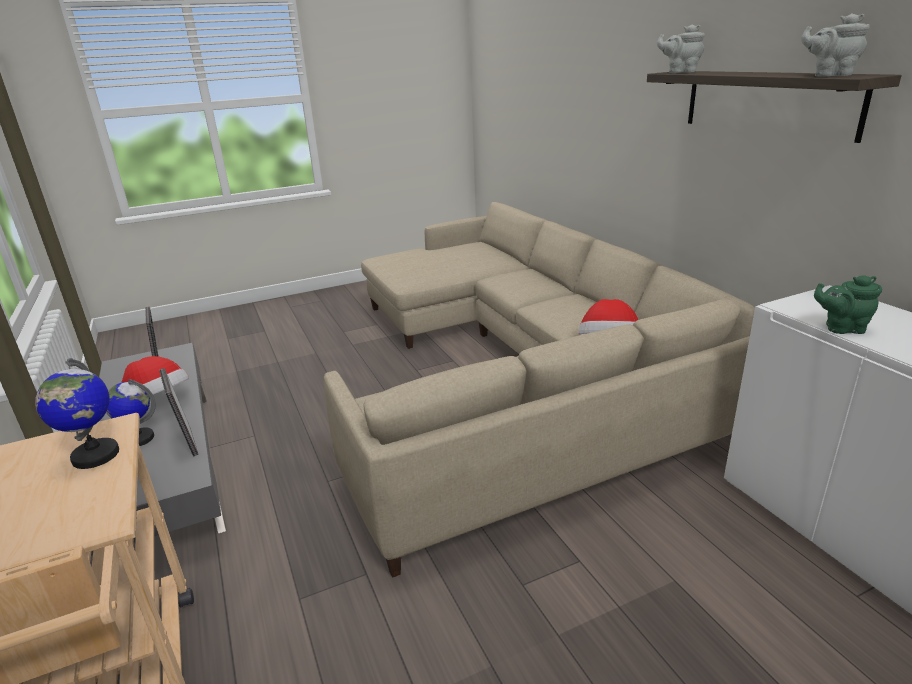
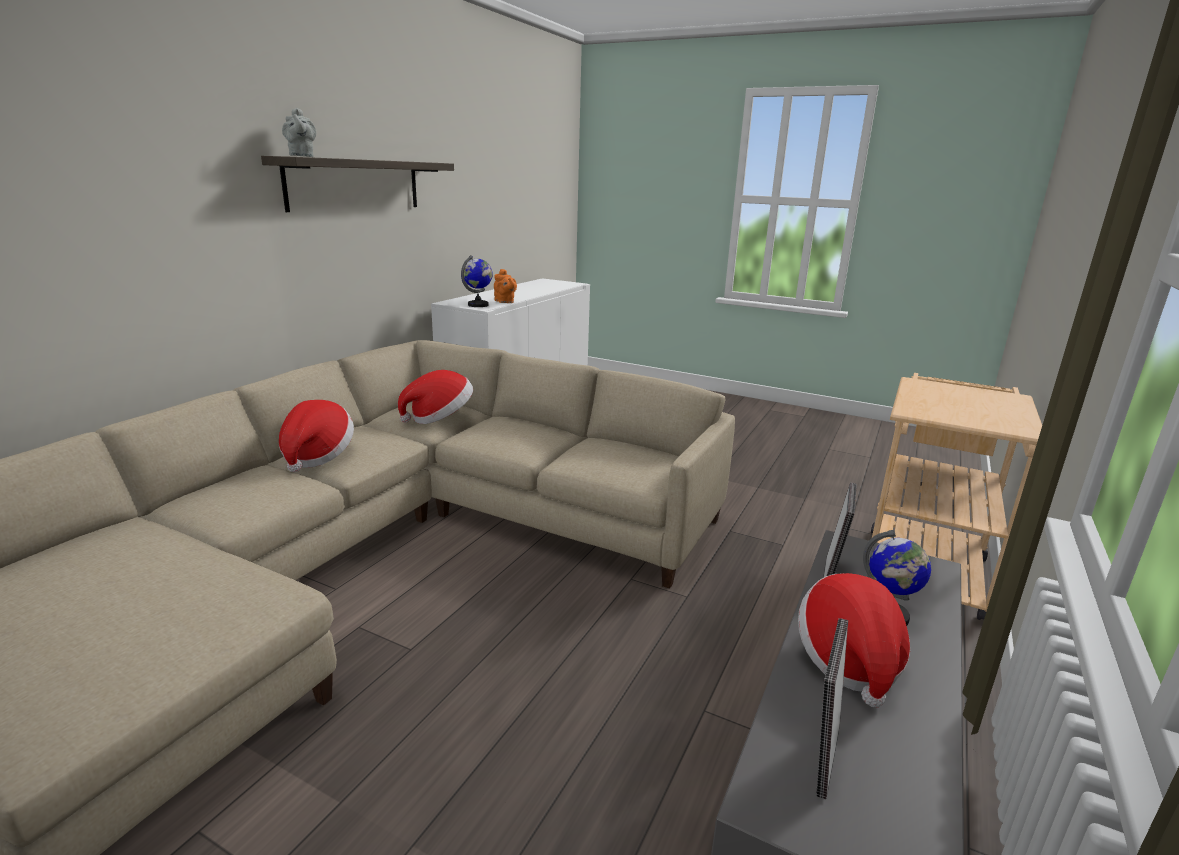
camera: 130 degrees left, 5 degrees down
globe [35,358,119,469] -> globe moved to [461,255,493,307]
grey teapot [801,13,869,77] -> none
green teapot [814,275,882,334] -> orange teapot [494,269,517,303]
none -> hat [279,400,354,472]

